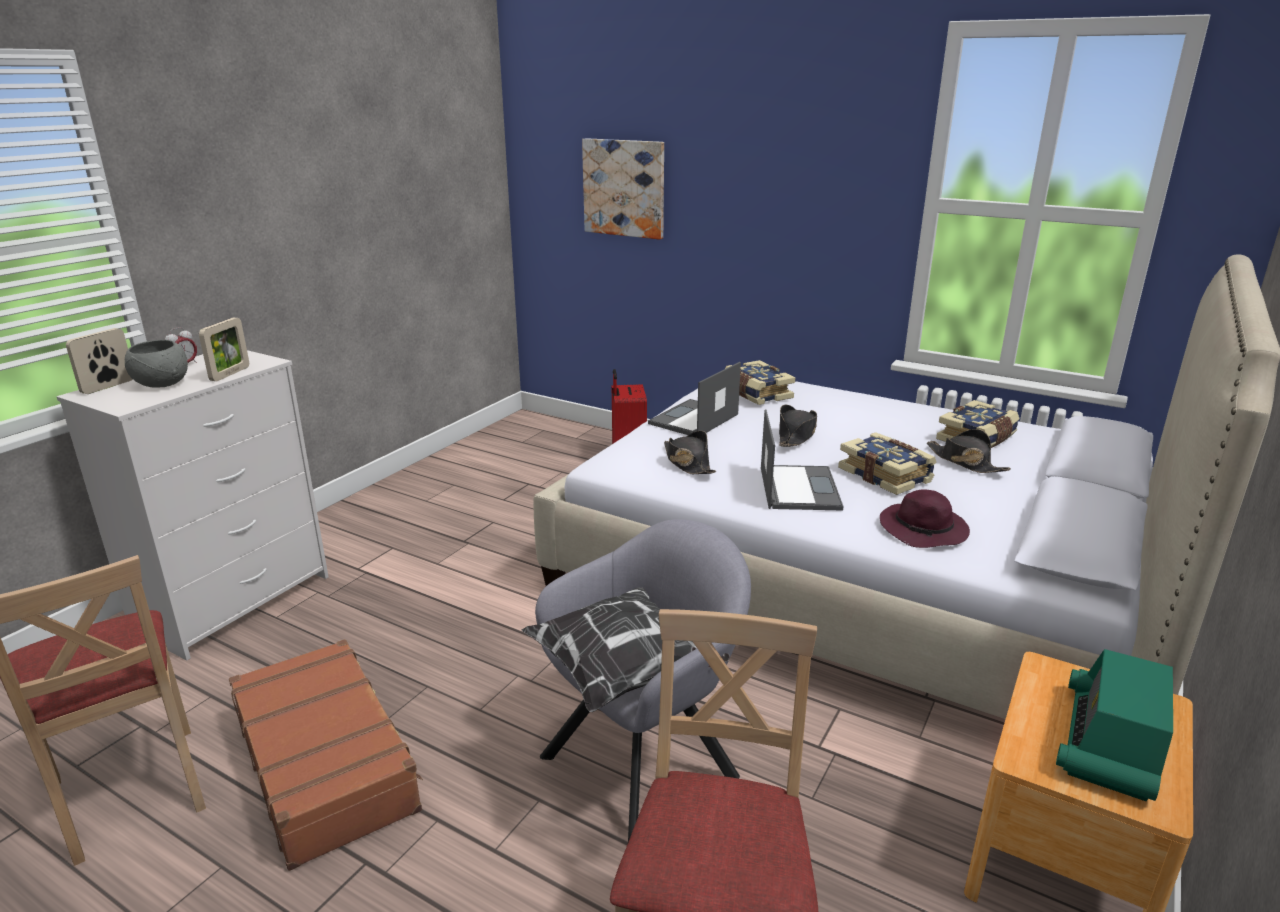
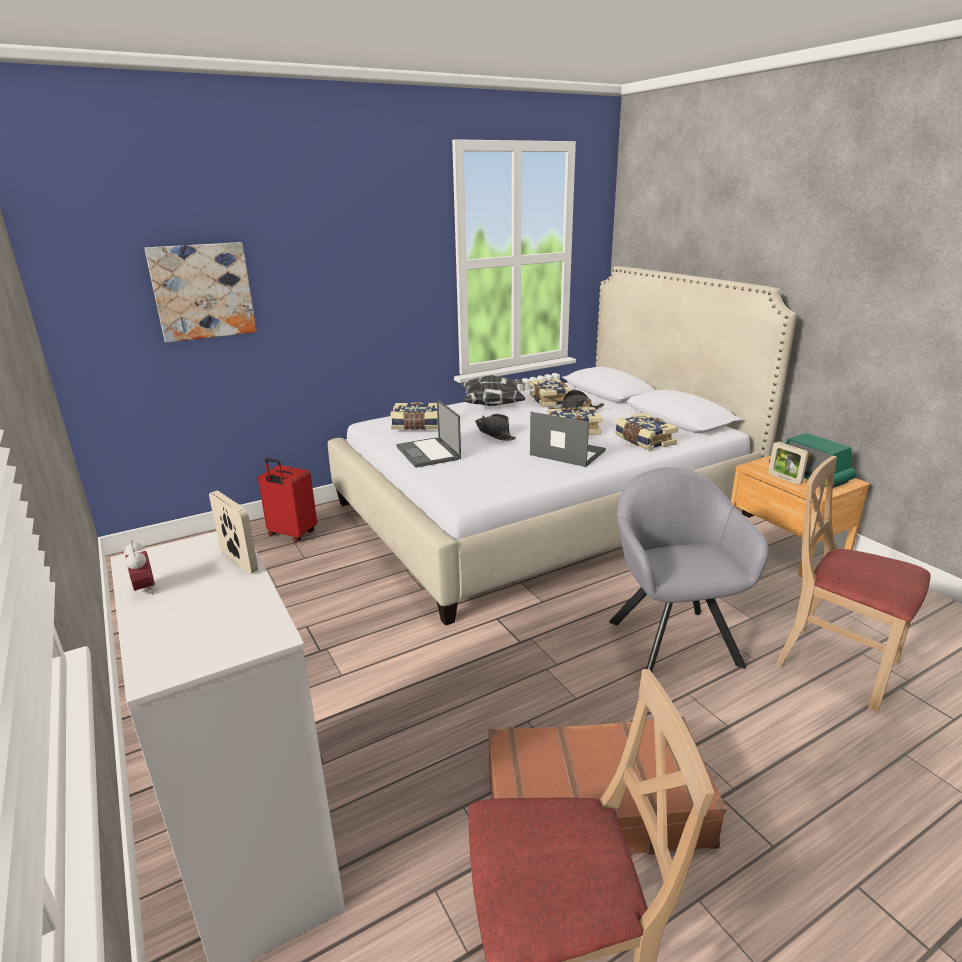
camera: 60 degrees left, 0 degrees up
picture frame [66,328,133,394] -> picture frame moved to [768,442,809,485]
grey bowl [125,340,188,387] -> none
pillow [522,587,730,712] -> pillow moved to [461,375,526,406]
black hat [664,431,716,474] -> none
purple hat [880,489,970,548] -> book [615,413,679,451]

